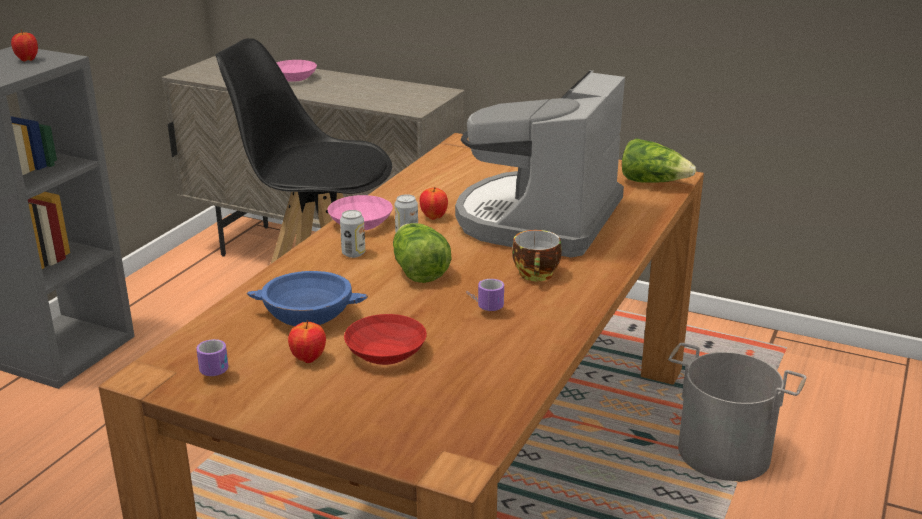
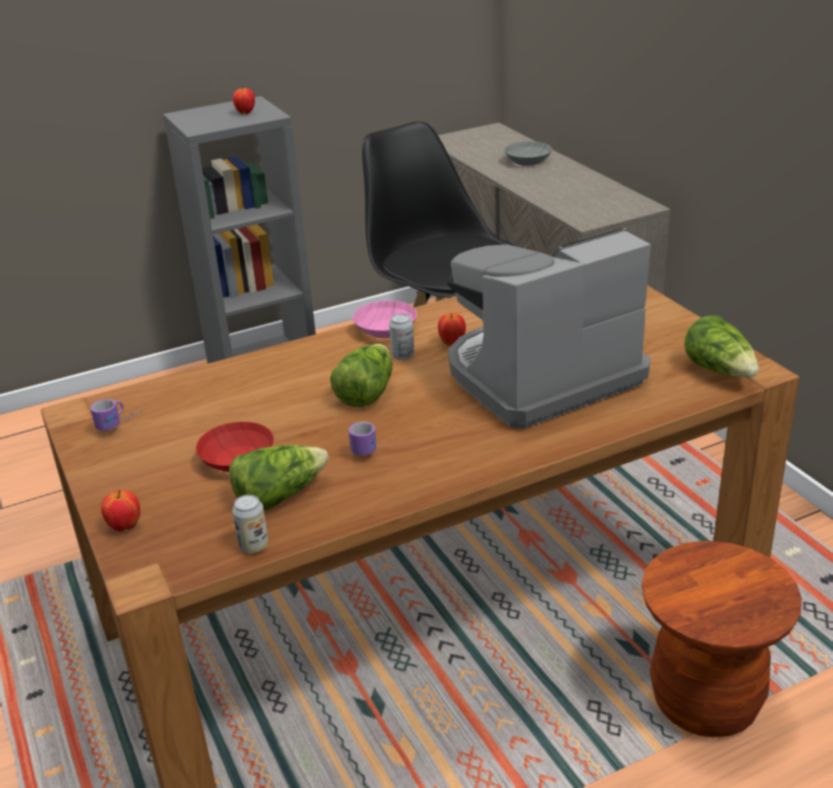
camera: 40 degrees right, 5 degrees up
blue bowl [247,271,368,326] -> none
pink bowl [276,60,317,82] -> grey bowl [504,141,552,166]
apple [288,320,326,363] -> apple moved to [101,490,140,531]
can [340,210,365,258] -> can moved to [232,495,269,553]
cup [512,230,562,281] -> none
grey bucket [668,343,807,482] -> brown stool [642,541,802,738]
none -> lettuce [229,445,329,510]

